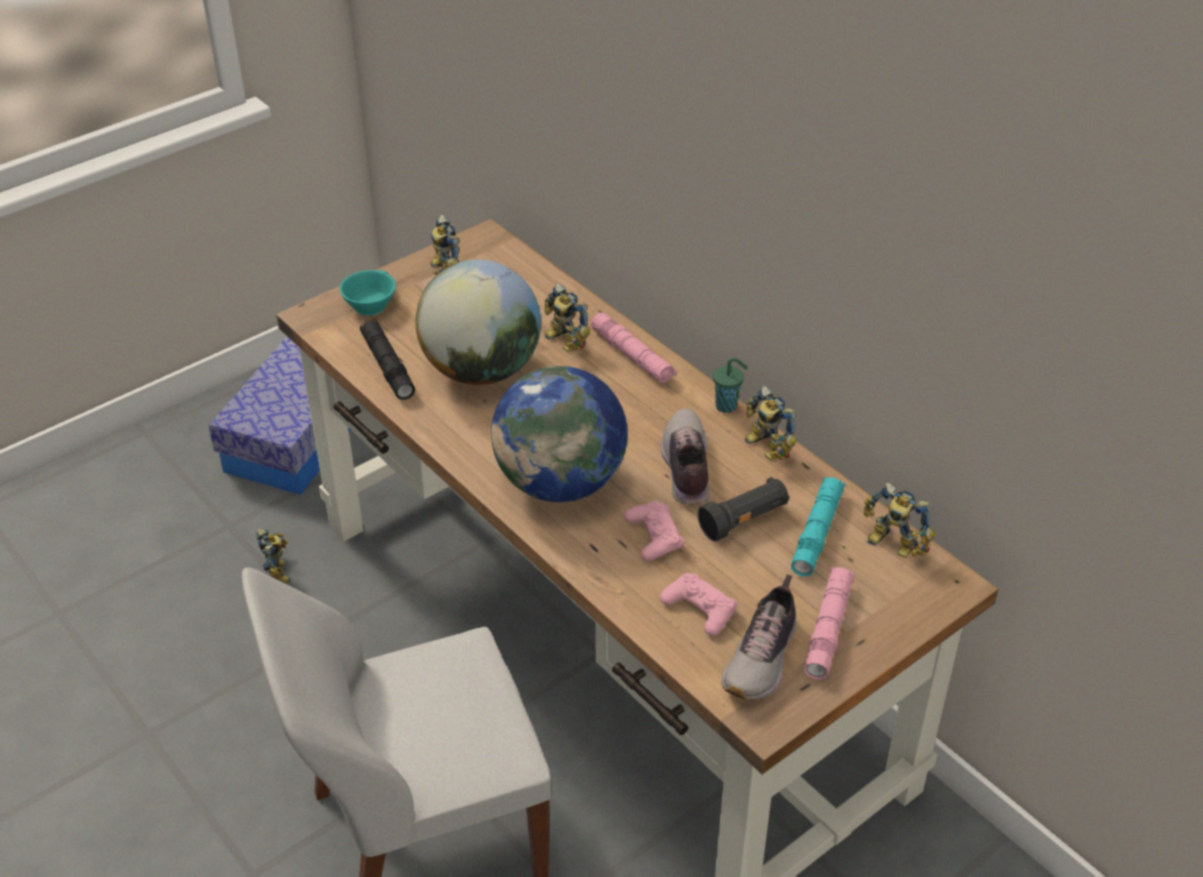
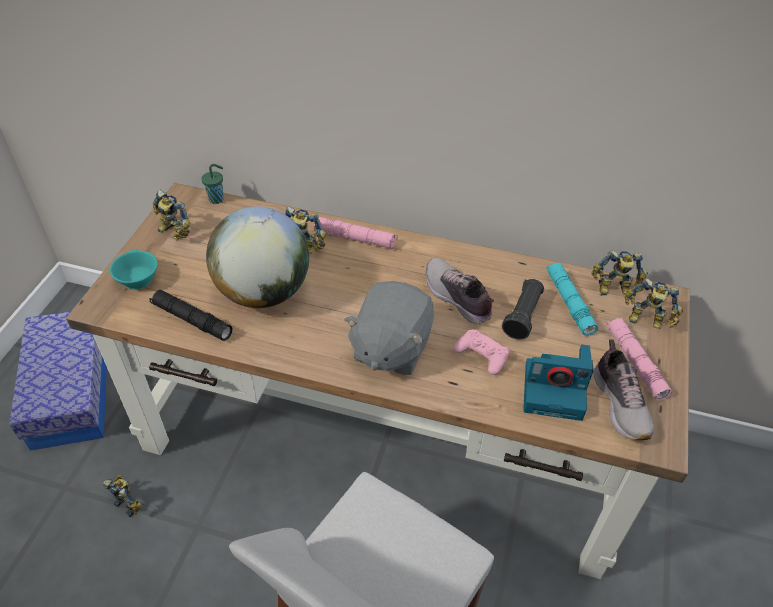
camera: 35 degrees left, 5 degrees up
globe [491,366,628,502] -> grey plush toy [344,281,434,375]
pink game controller [660,573,738,636] -> camera [523,345,593,421]
green cup [713,358,748,413] -> green cup moved to [201,164,224,204]
toy robot [745,386,797,460] -> toy robot moved to [625,278,683,329]

